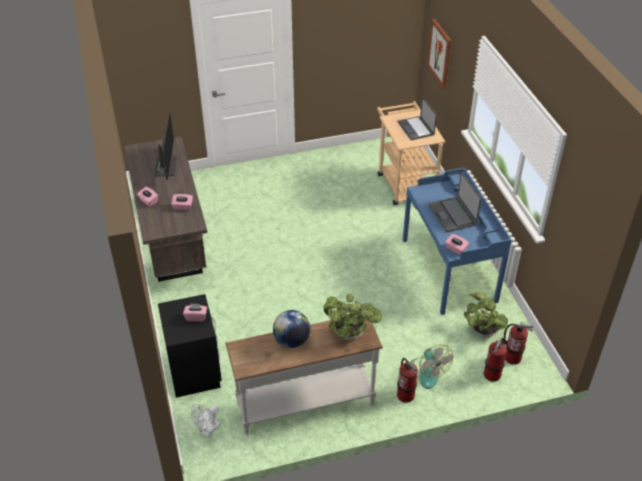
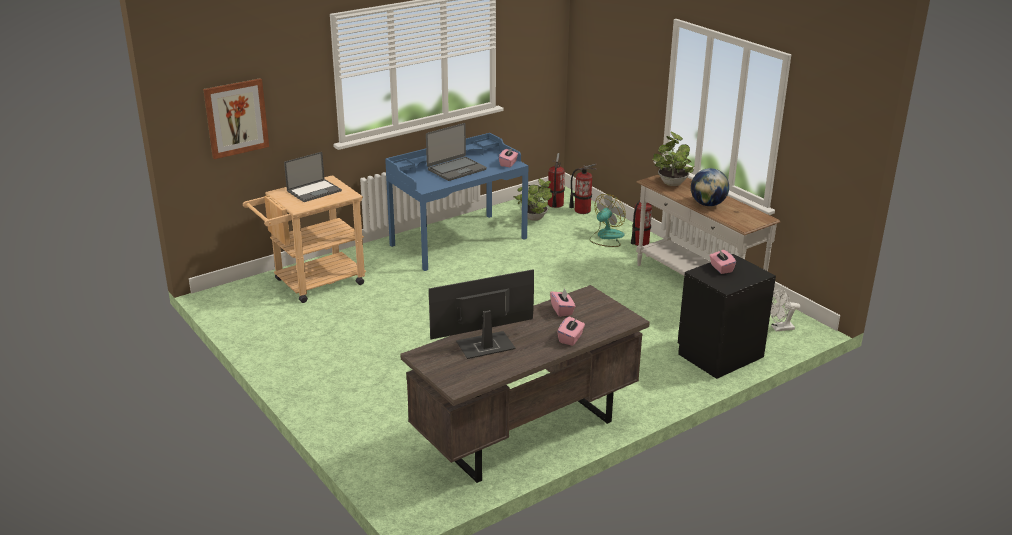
camera: 110 degrees left, 15 degrees down
white fan [191,404,221,437] -> white fan turned 150 degrees clockwise [770,288,800,332]

